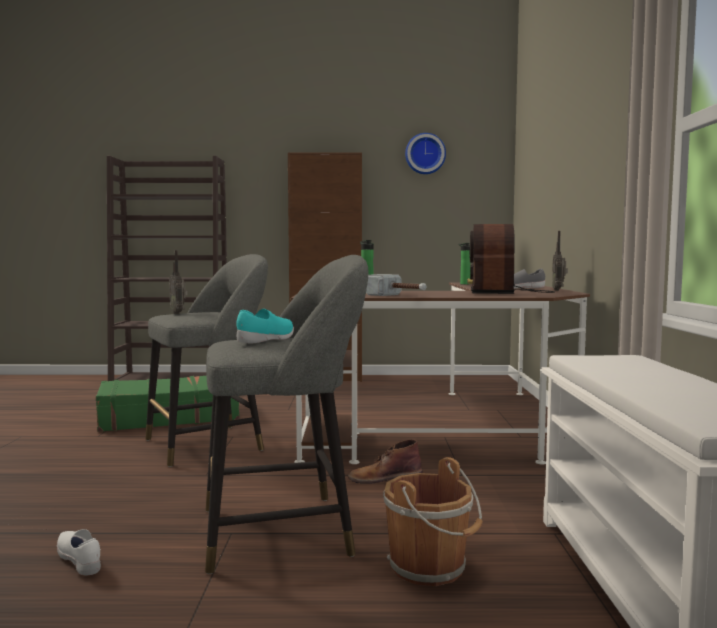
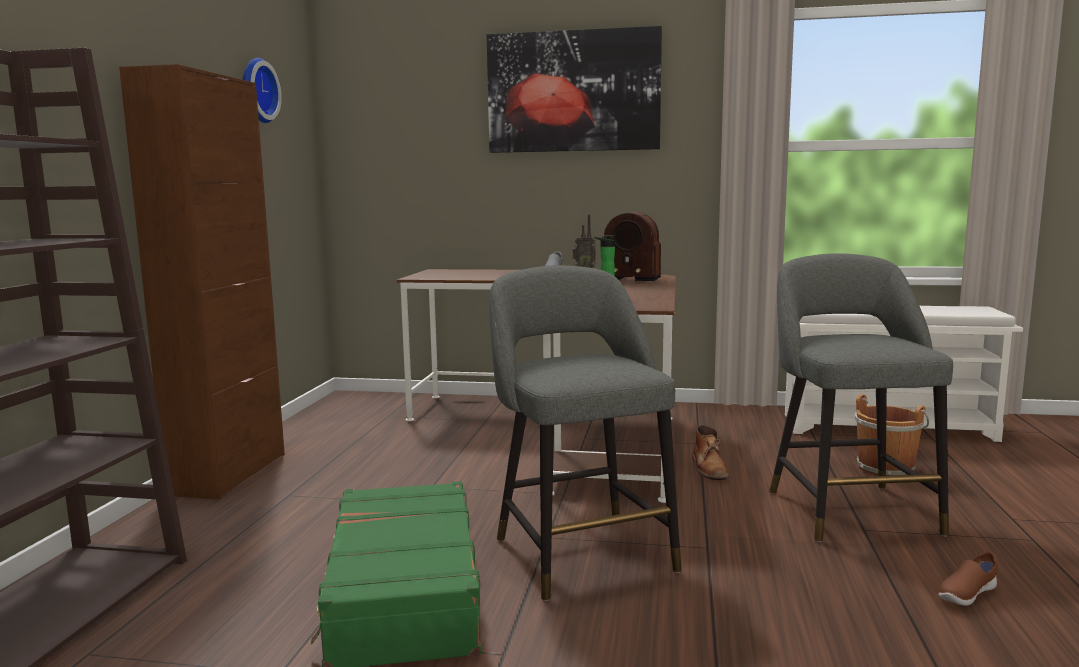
camera: 80 degrees left, 5 degrees up
white shoe [57,529,101,575] -> brown shoe [938,551,998,606]
radio [169,250,188,314] -> none
turquoise shoe [236,309,294,343] -> none
hammer [366,274,427,296] -> none
bottle [458,243,470,285] -> none
none -> picture [487,26,662,153]

